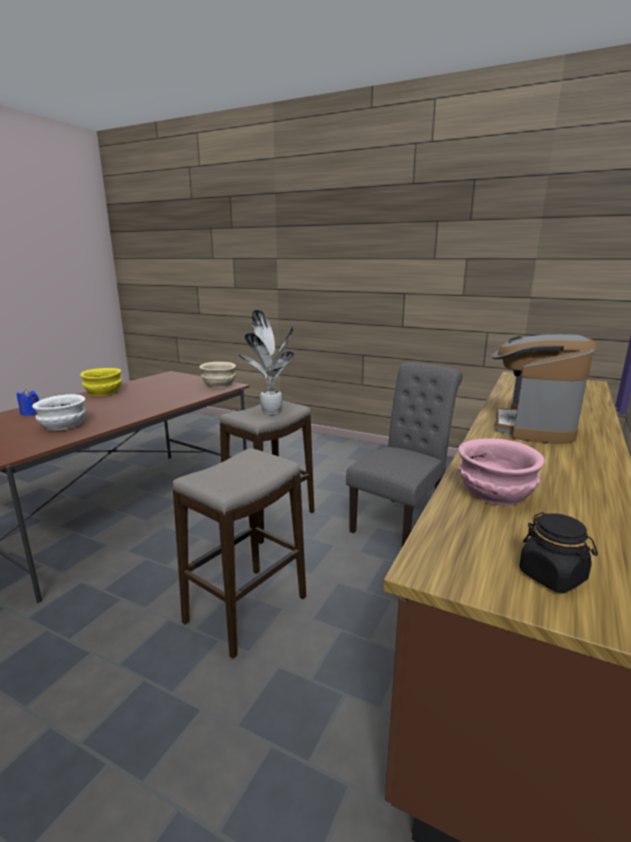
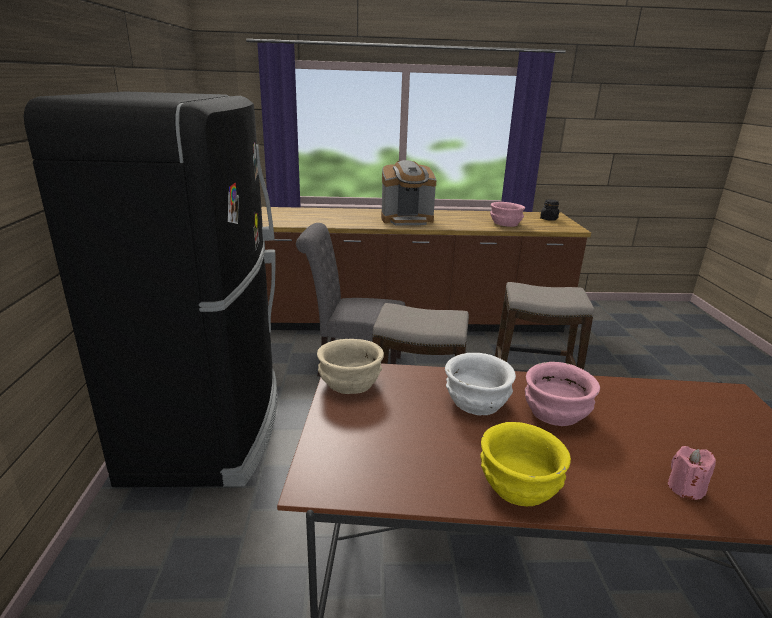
camera: 120 degrees left, 5 degrees up
blue candle [17,390,39,415] -> pink candle [668,446,716,500]
white bowl [32,394,87,431] -> white bowl moved to [445,353,516,415]
potted plant [238,310,294,414] -> none
none -> black fridge [24,92,277,487]
none -> pink bowl [525,362,600,426]

